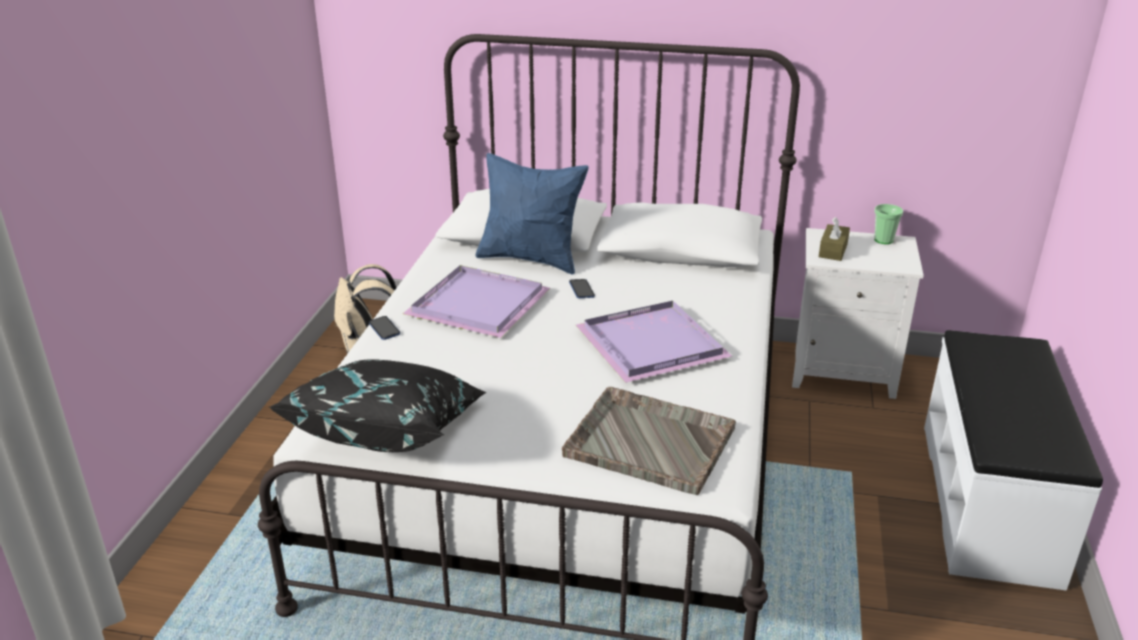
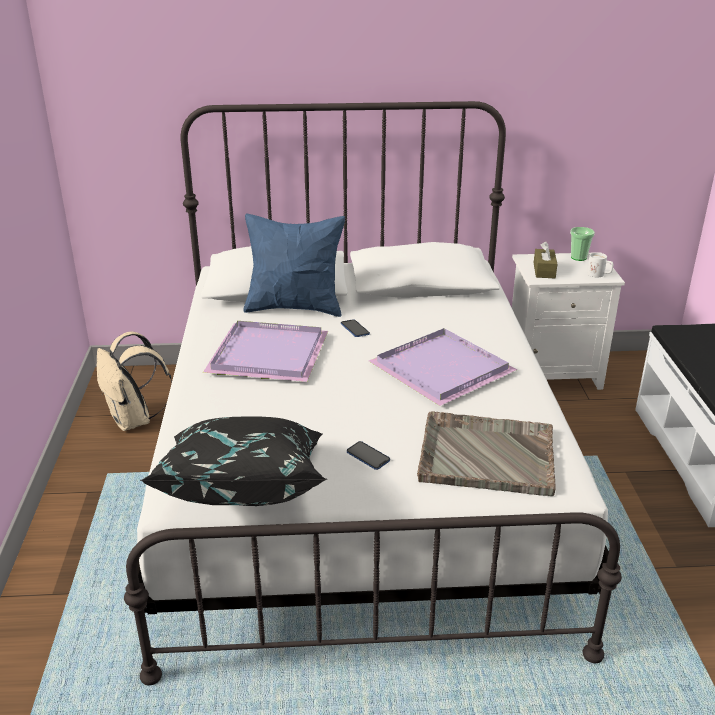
camera: 15 degrees left, 0 degrees up
phone [369,316,400,340] -> phone moved to [347,441,390,470]
none -> white mug [587,253,613,277]

